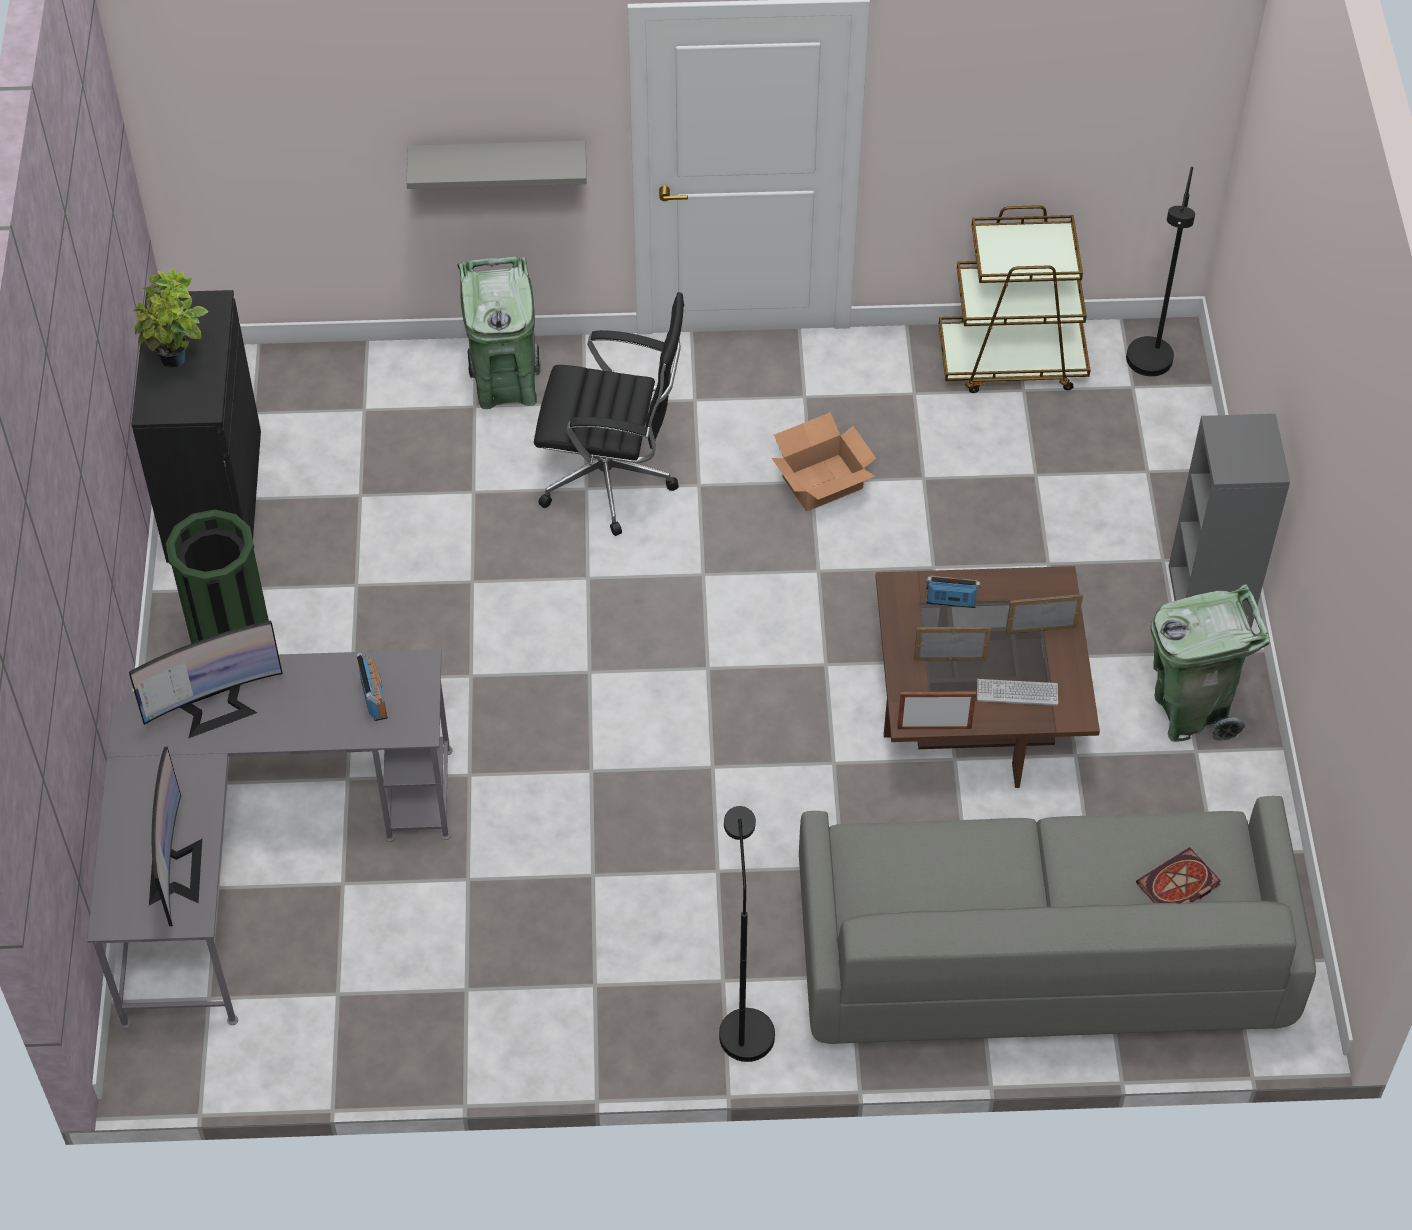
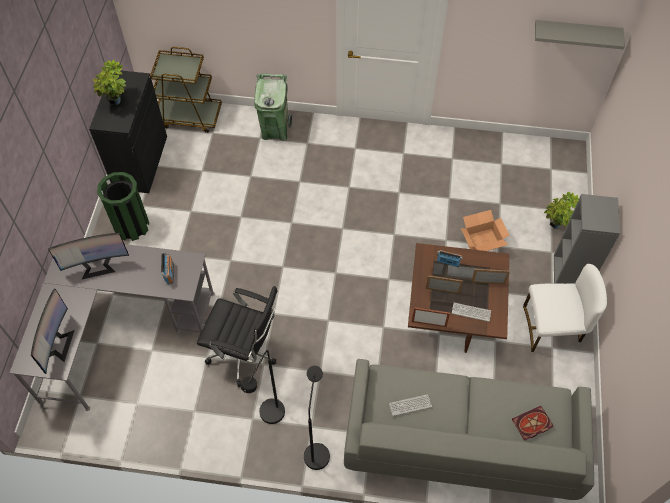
camera: 10 degrees right, 5 degrees up
grey shelf [406,141,587,189] -> grey shelf moved to [535,20,625,49]
black office chair [534,292,684,536] -> black office chair moved to [197,286,278,387]
cardboard box [772,412,876,511] -> cardboard box moved to [461,210,510,251]
brown cart [939,205,1091,393] -> brown cart moved to [150,47,222,133]
black floor lamp [1126,167,1195,376] -> black floor lamp moved to [241,350,285,424]
green trash can [1150,584,1270,742] -> white chair [523,264,607,352]
none -> keyboard [389,394,432,416]
none -> potted plant [544,192,579,228]

